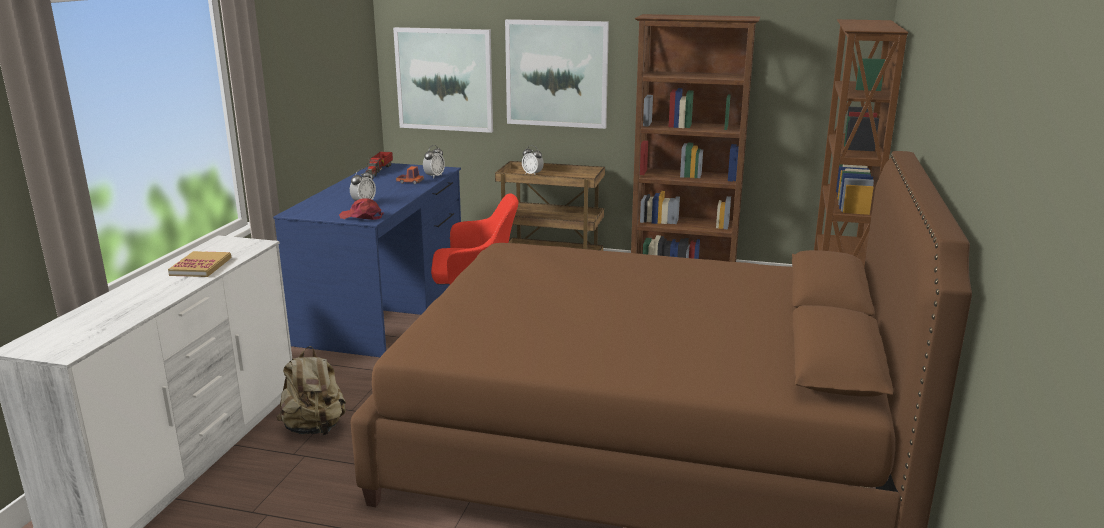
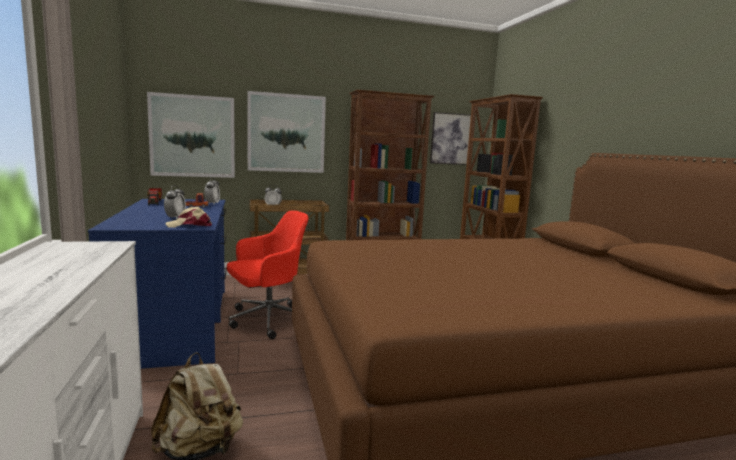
camera: 30 degrees left, 10 degrees down
book [168,251,231,277] -> none
red cap [339,198,384,220] -> beige cap [165,207,212,228]
none -> picture [430,112,471,165]

